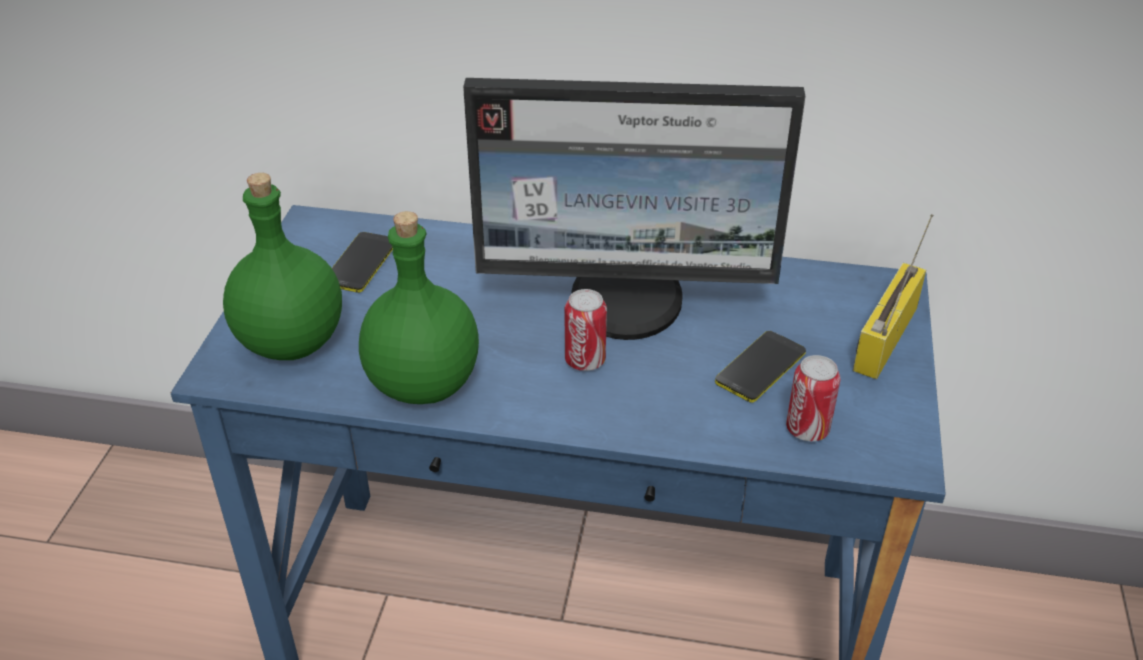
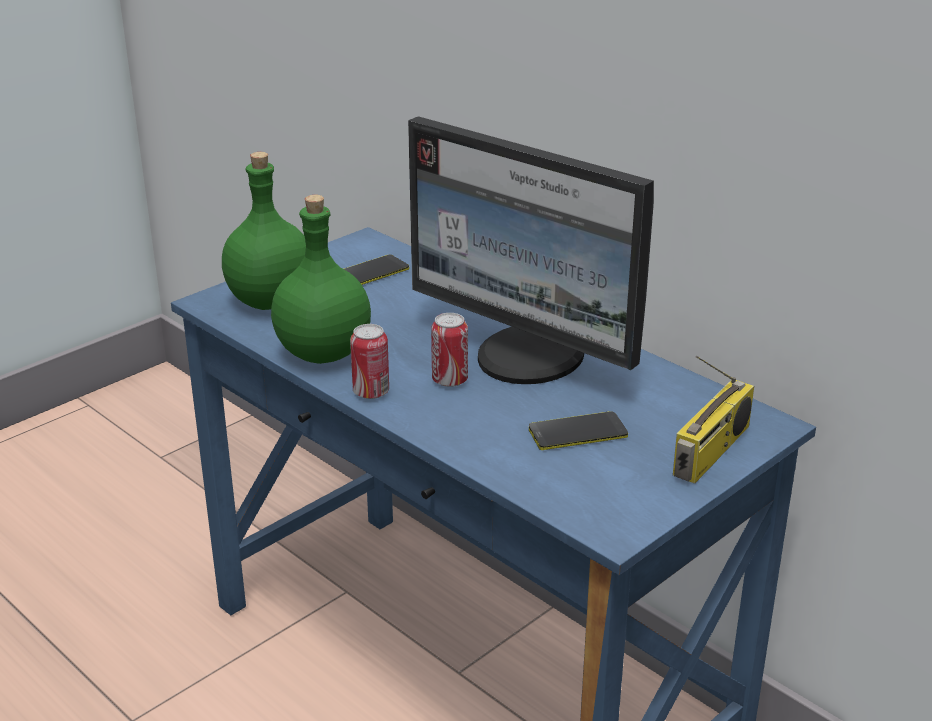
camera: 35 degrees right, 10 degrees down
can [786,355,841,441] -> can moved to [350,324,389,399]
radio [853,214,933,379] -> radio turned 150 degrees clockwise [673,356,754,484]

